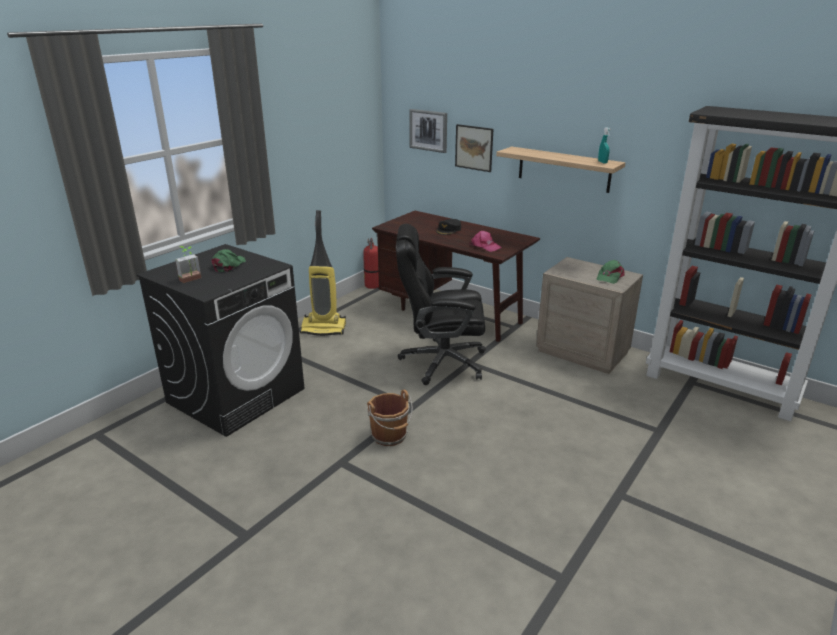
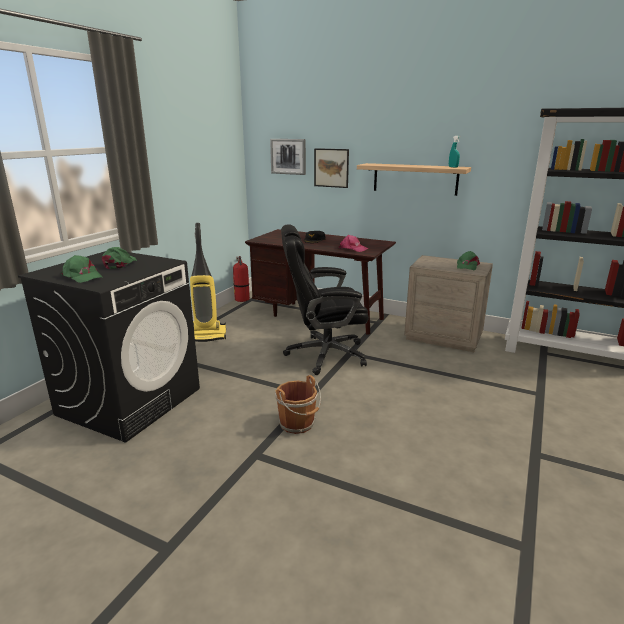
camera: 10 degrees left, 5 degrees down
potted plant [175,246,202,283] -> green cap [61,255,102,283]

